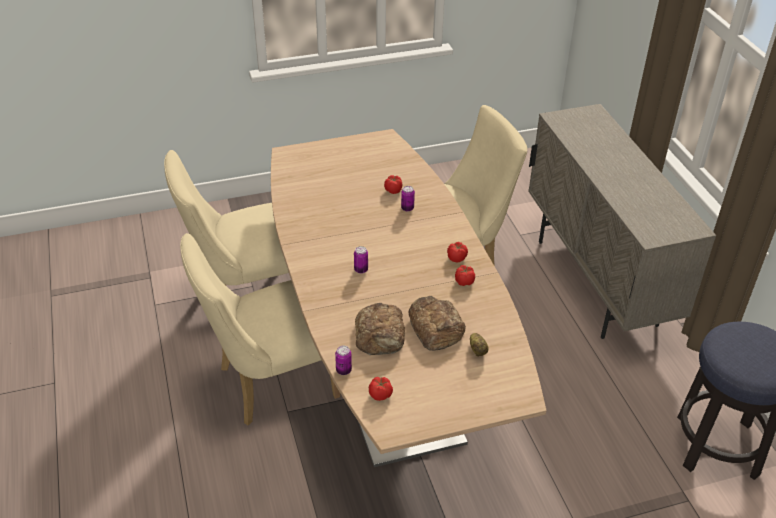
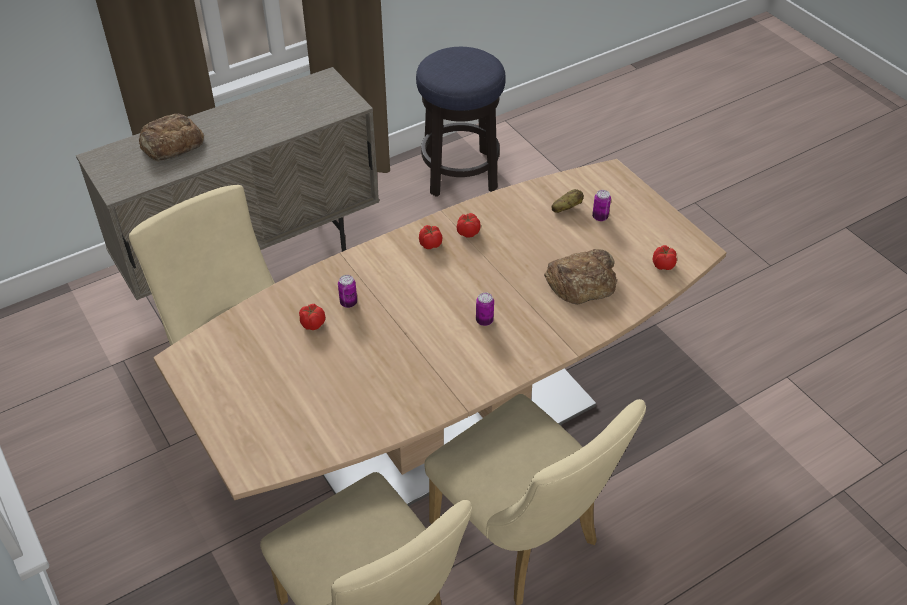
camera: 105 degrees left, 5 degrees up
can [335,346,352,375] -> can moved to [592,190,611,221]
bread [408,296,466,351] -> bread moved to [139,114,204,161]

